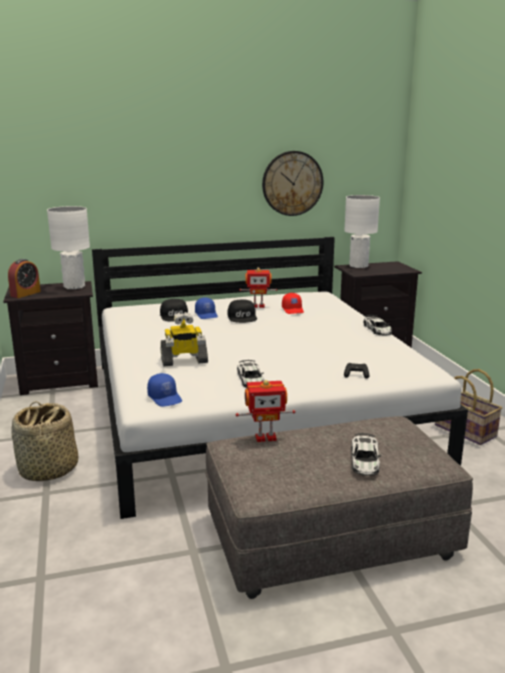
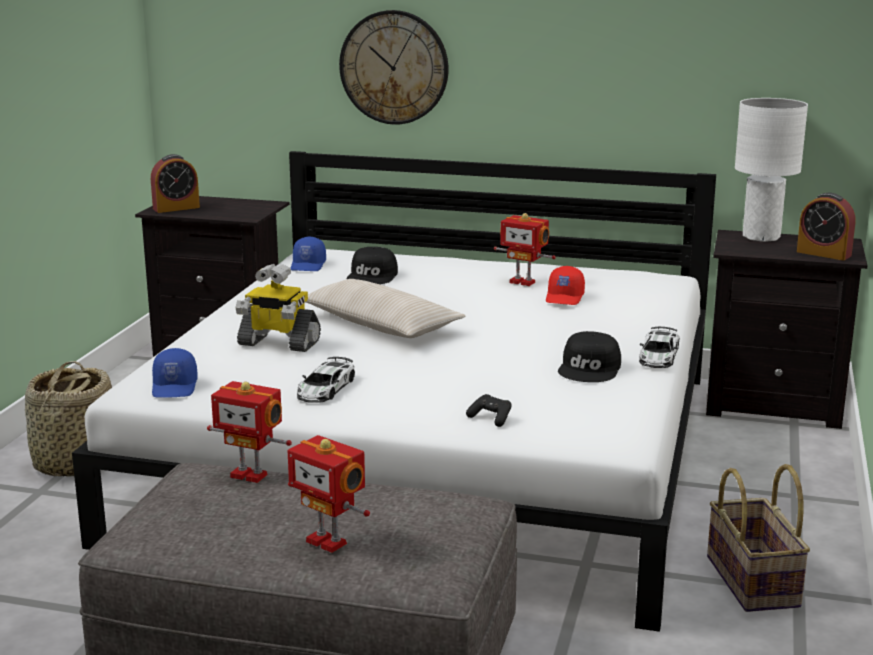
camera: 30 degrees right, 0 degrees up
white table lamp [47,206,90,289] -> none
blue cap [195,297,218,319] -> blue cap moved to [291,237,326,271]
black cap [227,300,257,323] -> black cap moved to [558,331,621,382]
wall clock [262,151,324,216] -> wall clock moved to [339,10,448,125]
toy car [351,433,381,476] -> toy robot [288,435,370,553]
none -> beige pillow [306,279,465,338]
none -> alarm clock [797,193,855,260]

